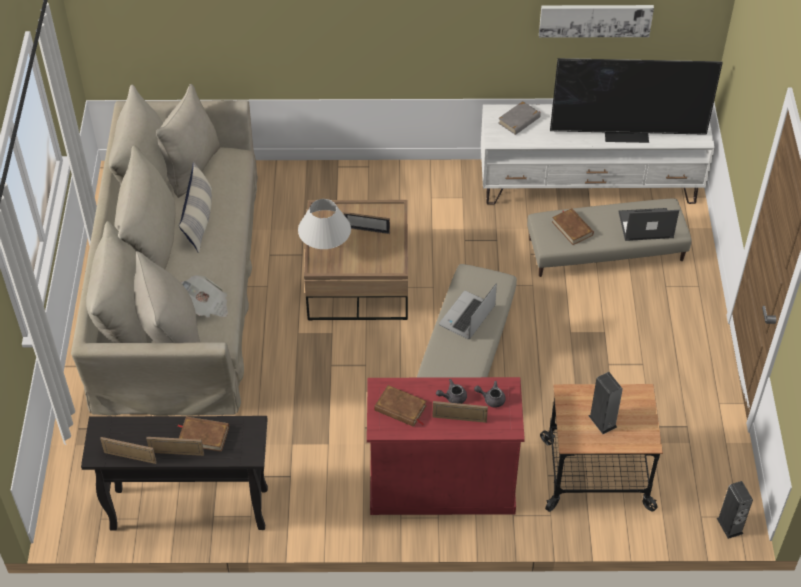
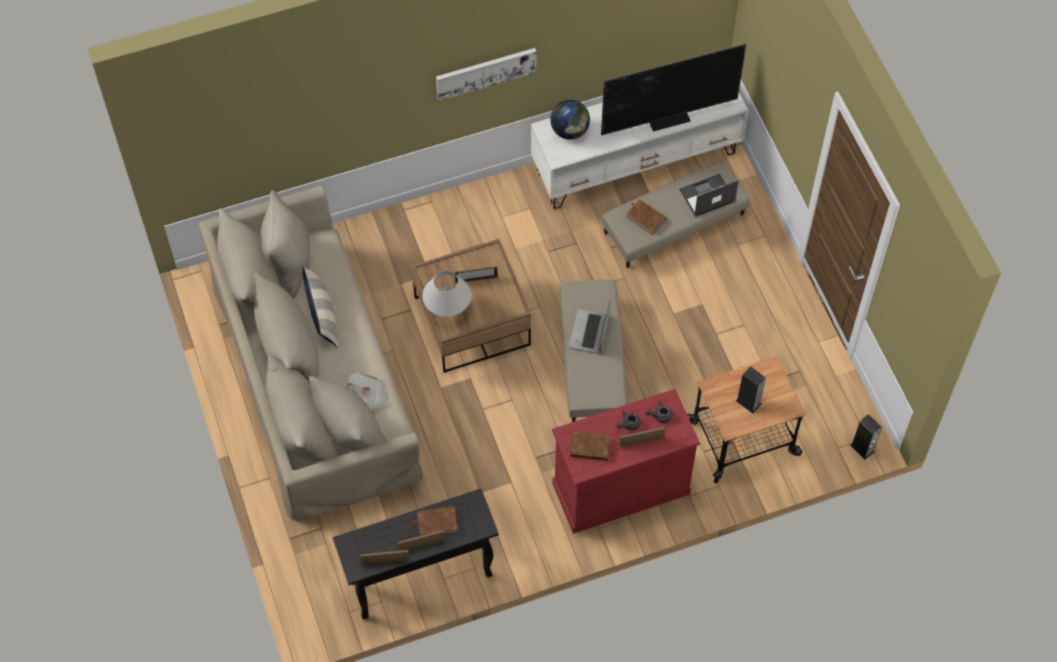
camera: 20 degrees left, 10 degrees up
grey book [498,101,541,135] -> globe [550,100,590,140]
picture [539,5,654,38] -> picture moved to [436,48,537,101]

